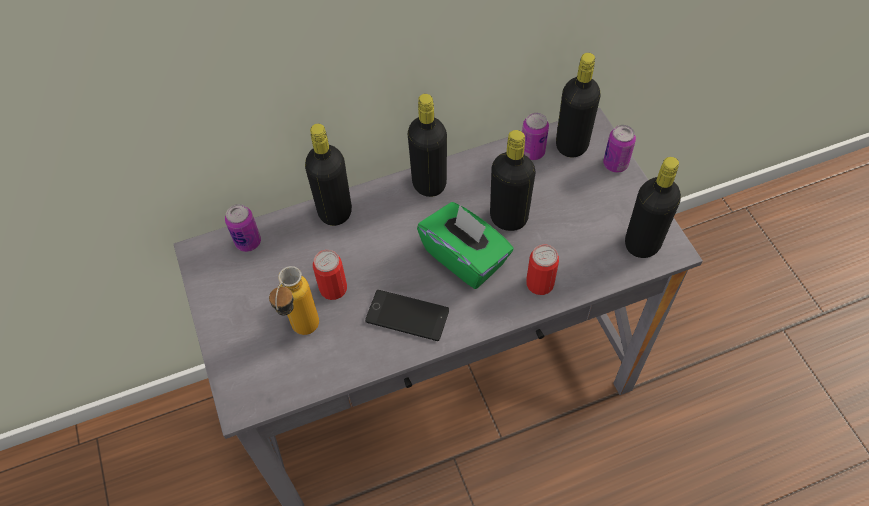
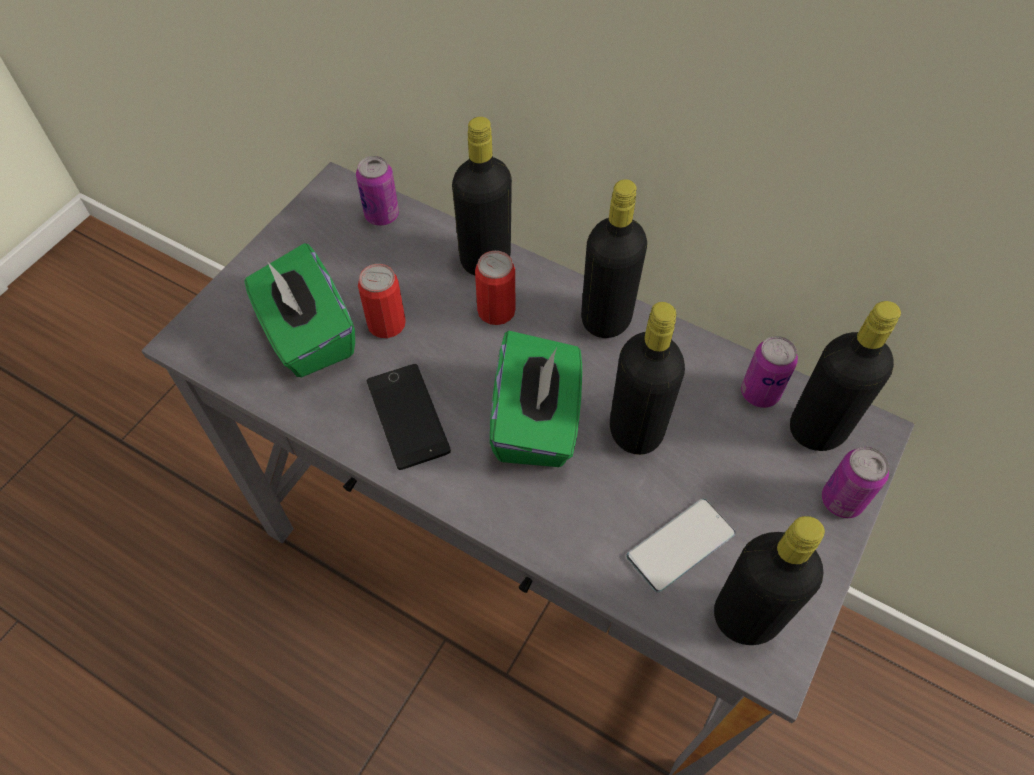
camera: 50 degrees right, 0 degrees up
bottle [269,266,319,335] -> green tissue box [244,243,355,377]
can [526,244,559,295] -> can moved to [475,251,515,325]
none -> phone [626,499,736,593]

